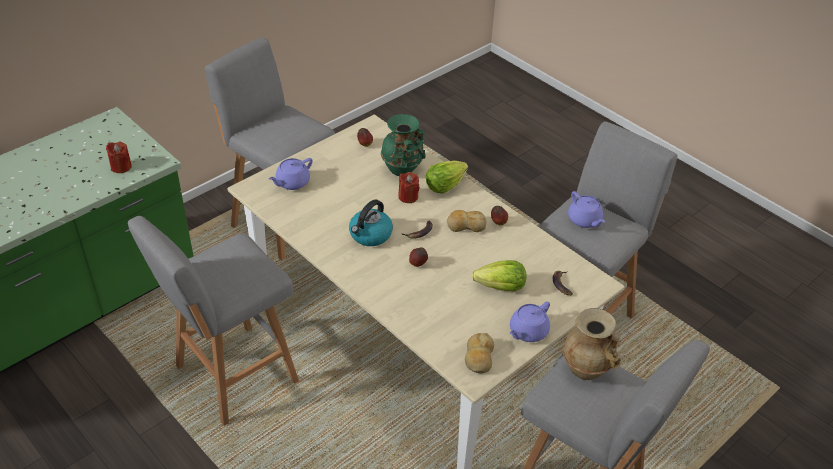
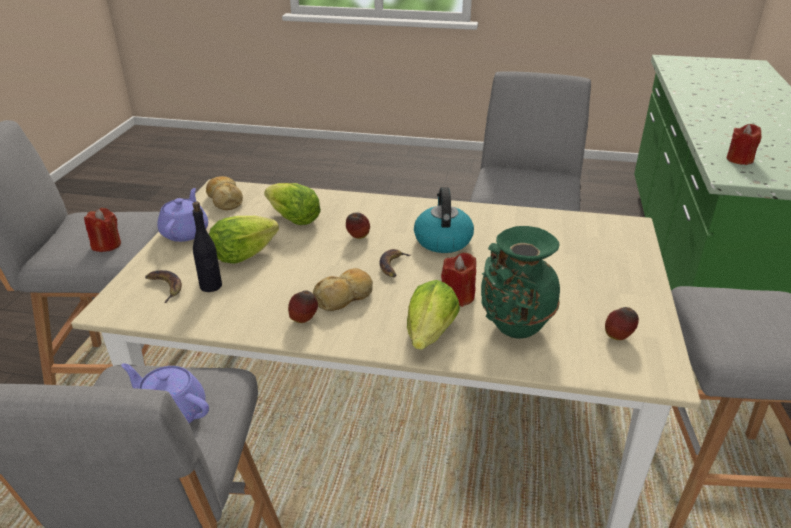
camera: 145 degrees right, 10 degrees down
purple teapot [269,158,313,190] -> none
beige vase [563,308,622,380] -> red candle [84,208,121,252]
none -> black bottle [192,202,222,292]
none -> lettuce [264,183,321,225]

